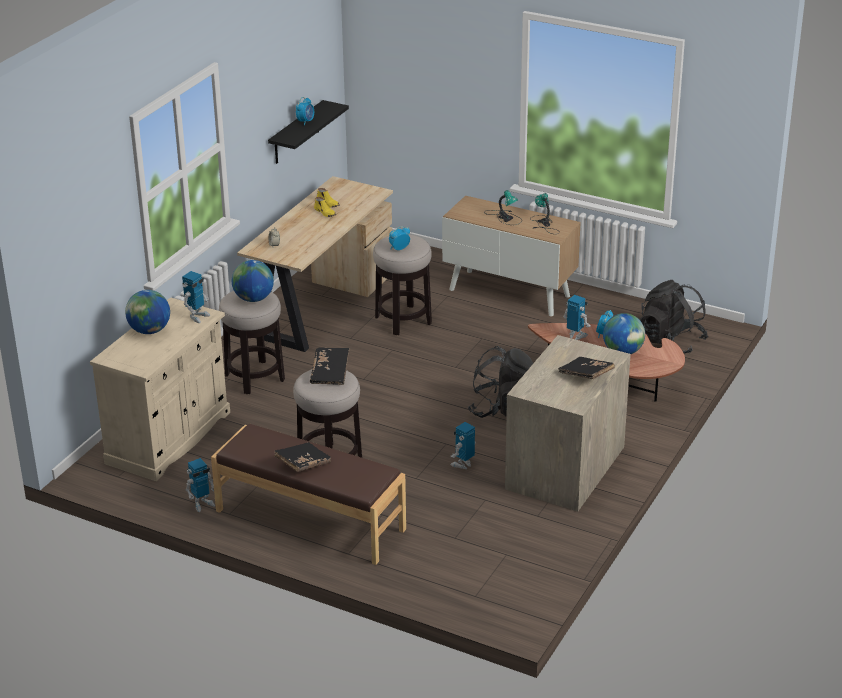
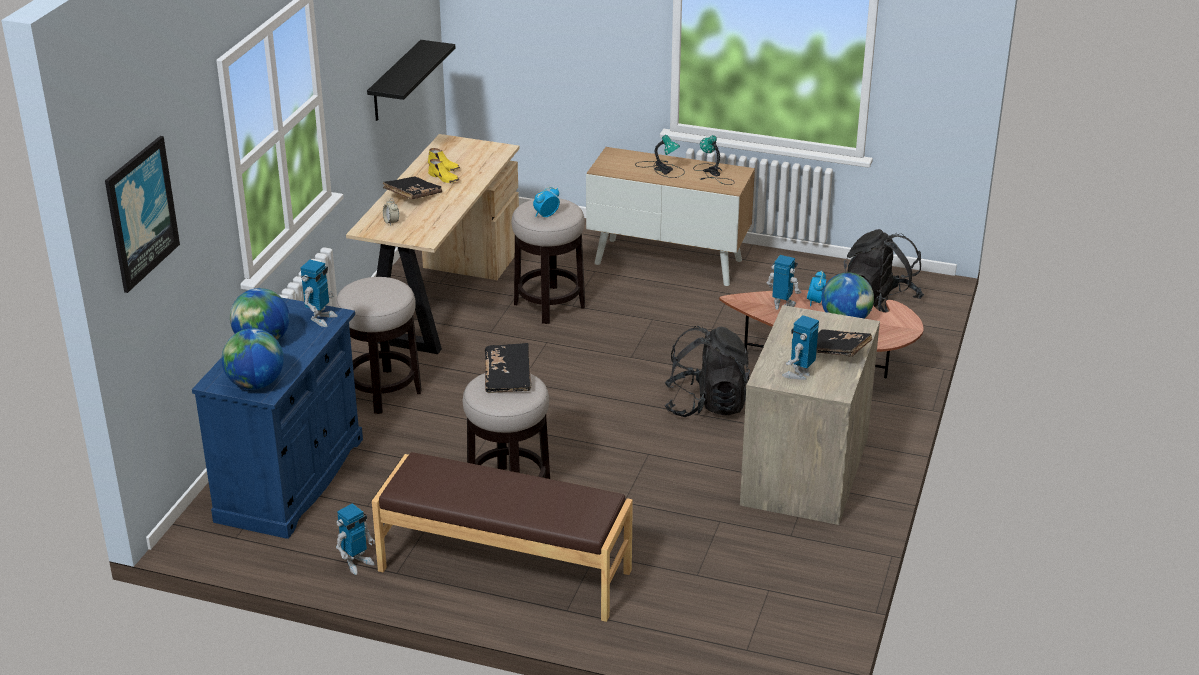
camera: 10 degrees left, 0 degrees up
beige cabinet [90,297,230,481] -> blue cabinet [192,298,363,539]
globe [232,260,274,302] -> globe moved to [222,328,284,390]
black book [274,442,331,472] -> black book moved to [383,176,442,200]
alarm clock [296,97,314,126] -> none
toy robot [450,422,476,469] -> toy robot moved to [782,315,819,380]
none -> picture [105,136,180,293]

